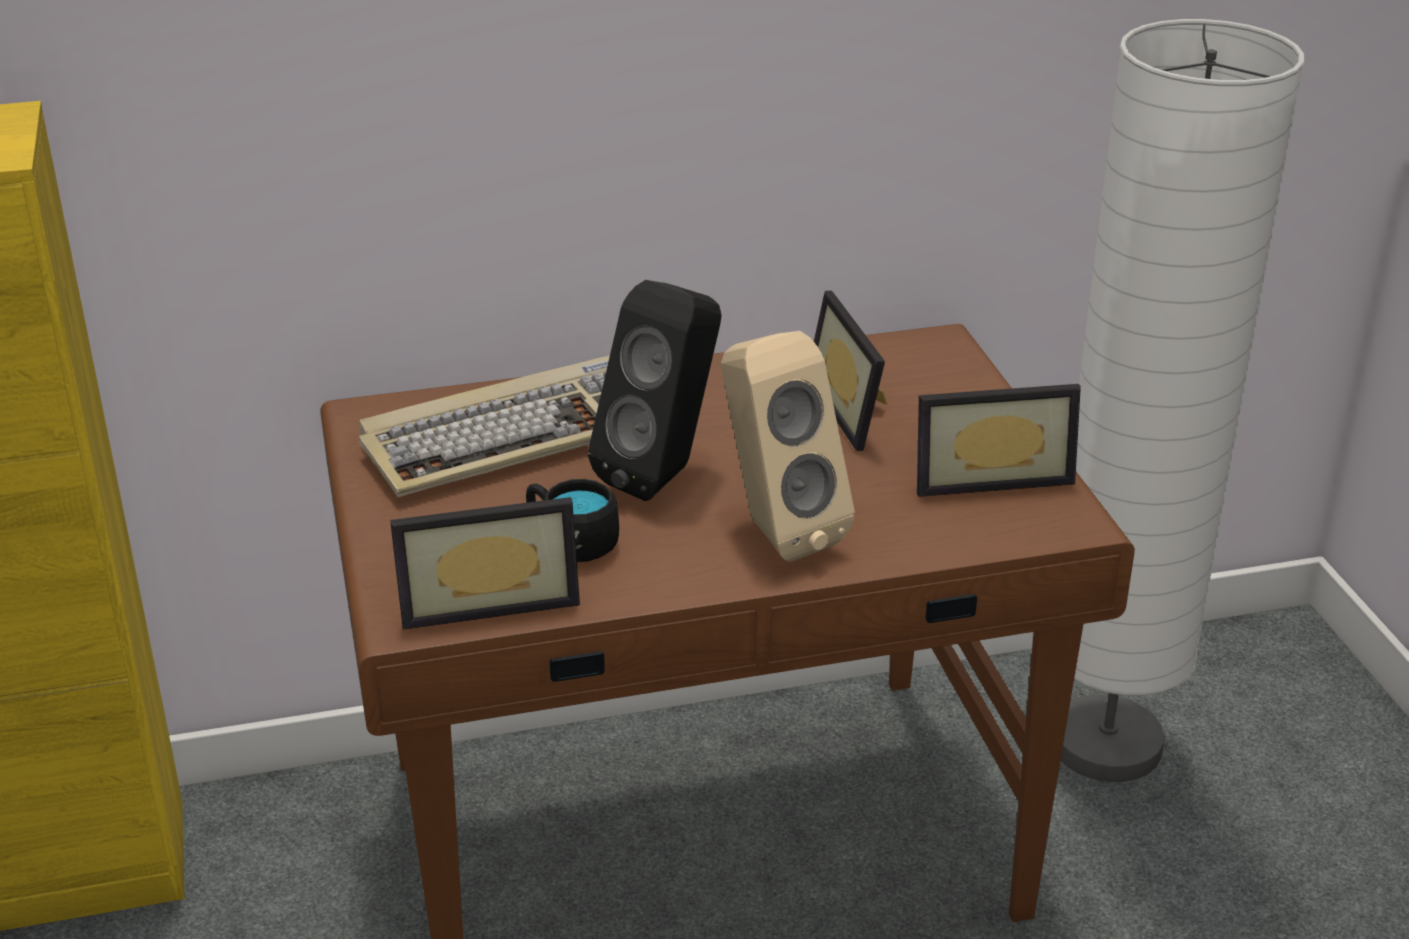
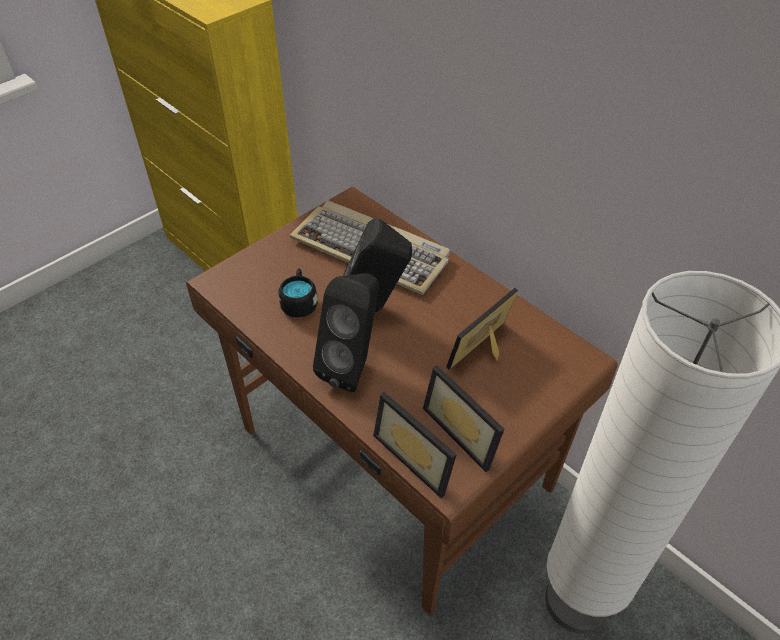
camera: 60 degrees right, 15 degrees up
picture frame [390,497,580,630] -> picture frame moved to [373,391,457,498]
beige speaker [721,331,855,562] -> black speaker [313,273,379,392]

